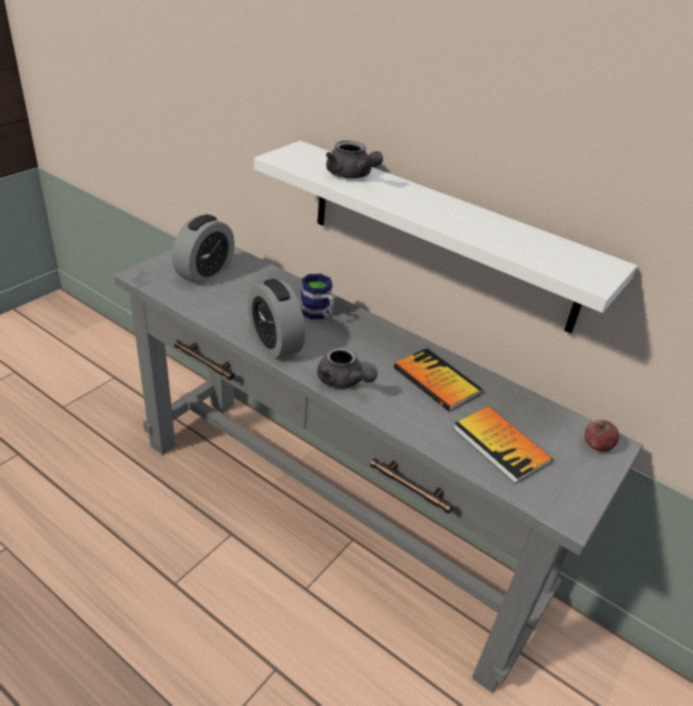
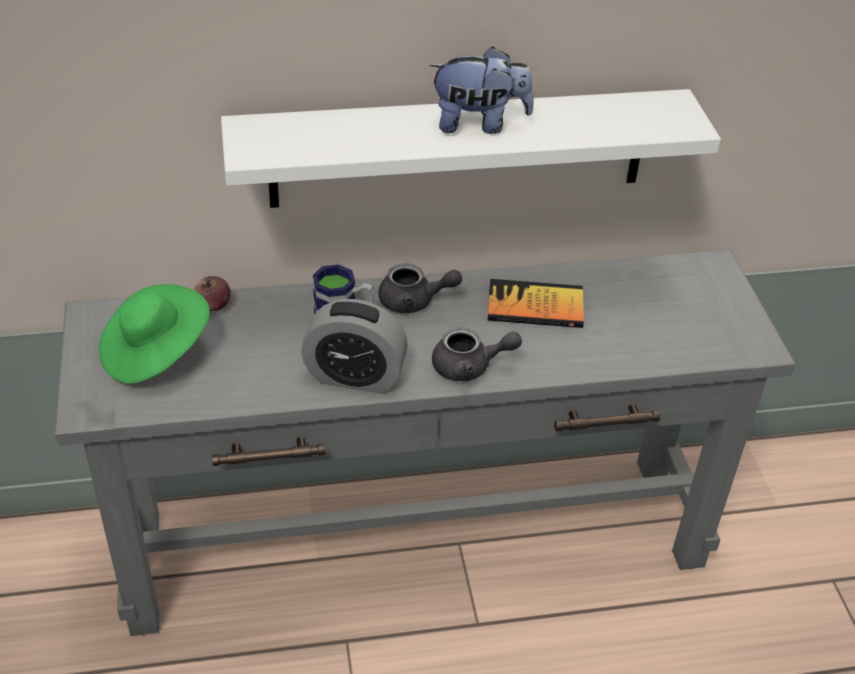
camera: 45 degrees left, 5 degrees up
alarm clock [172,214,235,285] -> green hat [99,284,210,384]
grey teapot [326,140,383,179] -> grey teapot moved to [378,264,462,314]
book [453,406,553,484] -> none
apple [585,420,619,452] -> apple moved to [194,276,230,311]
none -> plush toy [429,46,534,134]

